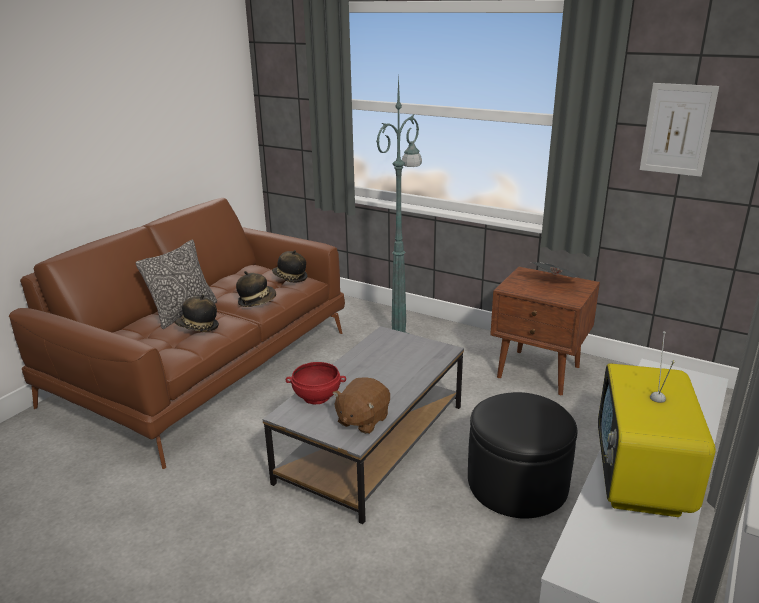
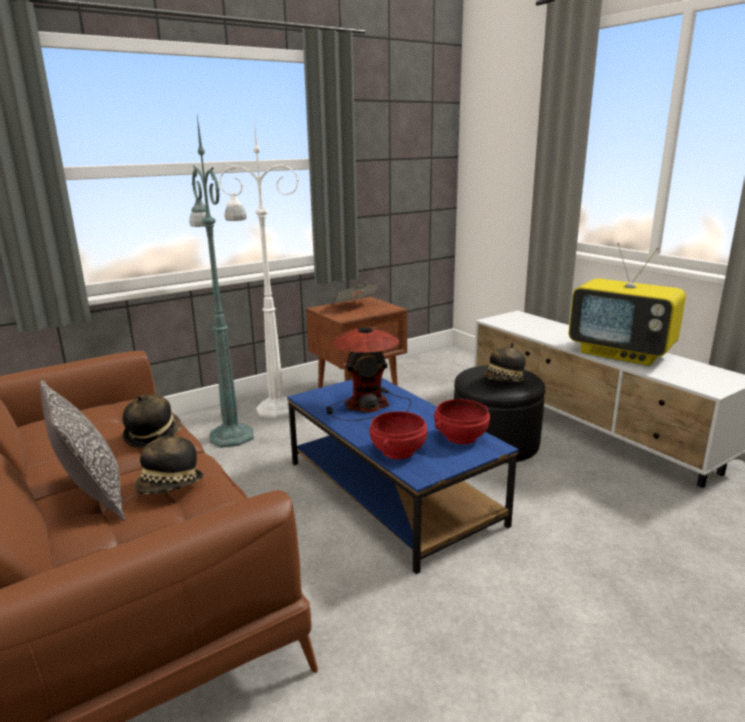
camera: 65 degrees left, 5 degrees down
grey coffee table [263,326,464,524] -> blue coffee table [287,378,518,574]
hat [272,250,308,282] -> hat moved to [483,343,527,381]
brown plush toy [333,377,390,434] -> red bowl [434,399,490,444]
picture [640,83,719,177] -> none
none -> white floor lamp [219,118,299,418]
none -> table lamp [326,327,411,421]

